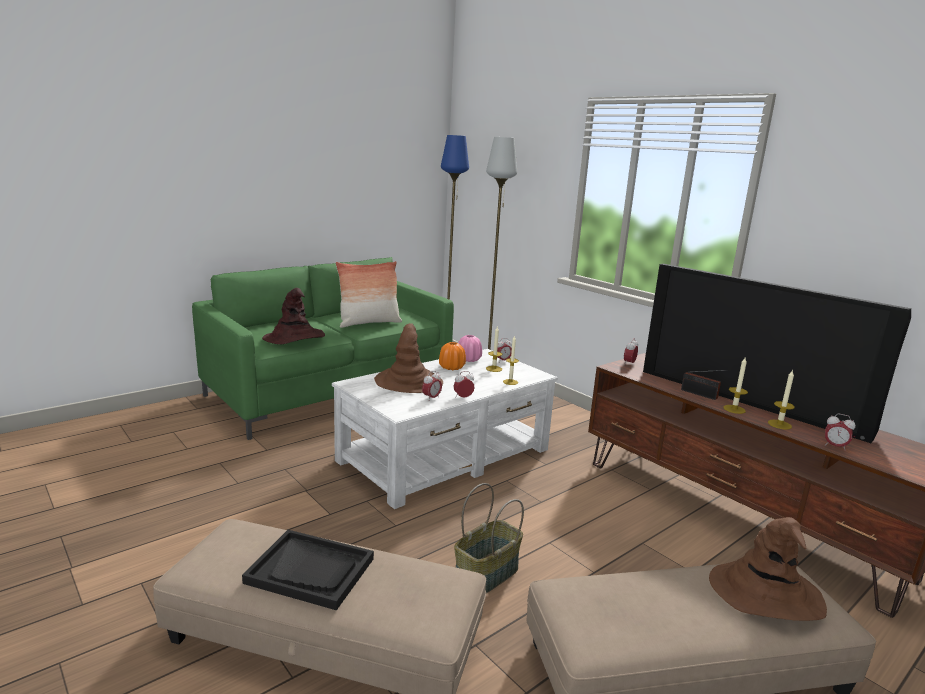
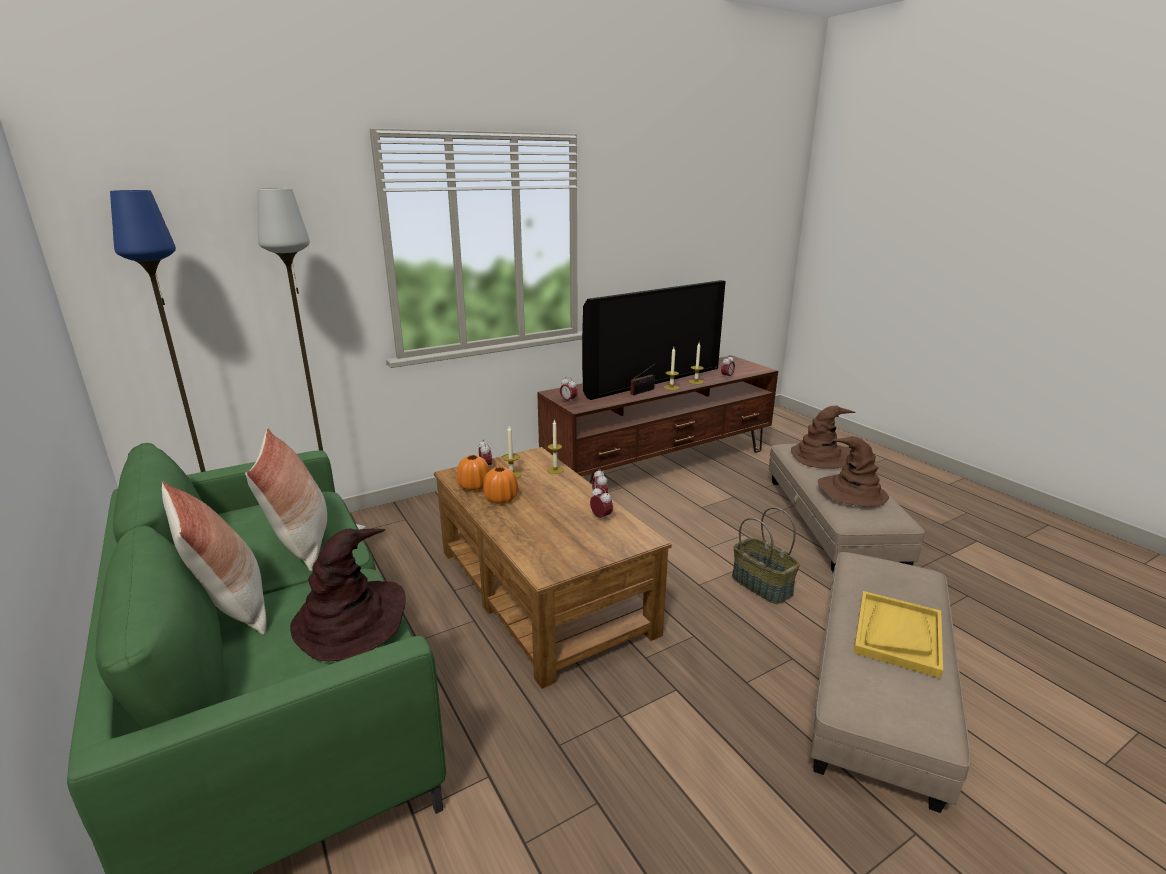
camera: 80 degrees left, 5 degrees up
black tray [242,530,374,610] -> yellow tray [854,591,943,678]
white coffee table [332,349,558,509] -> brown coffee table [434,447,672,689]
brown hat [374,323,443,393] -> brown hat moved to [818,436,889,507]
pink vase [458,335,482,362] -> orange vase [457,455,490,491]
none -> pillow [162,481,266,635]

